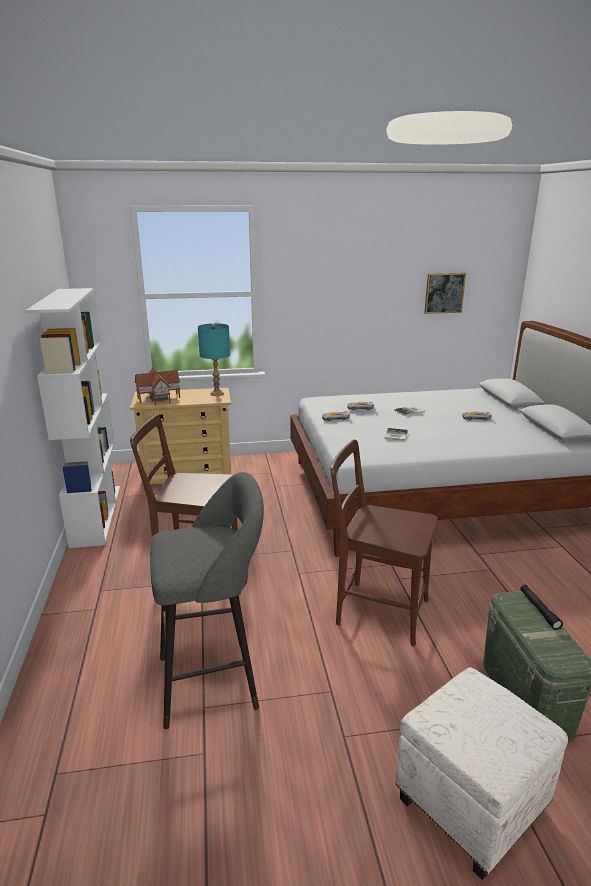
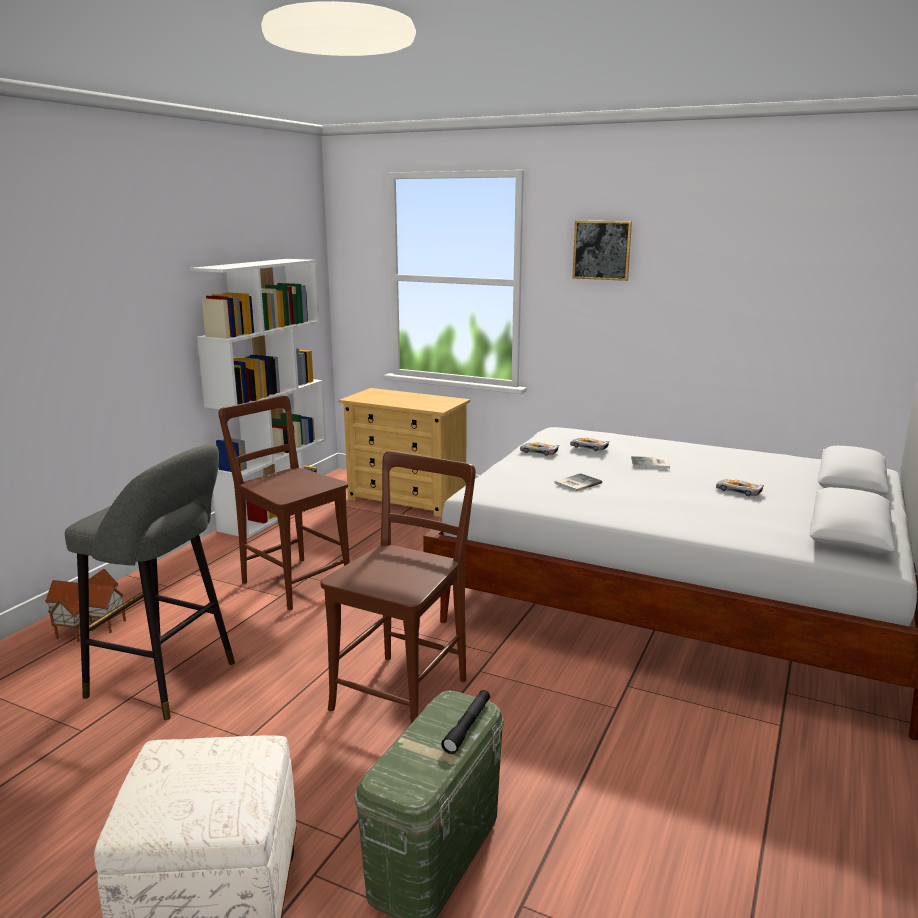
camera: 35 degrees right, 5 degrees down
toy house [135,368,180,405] -> toy house moved to [45,569,126,642]
turquoise table lamp [198,323,230,396] -> none
brown chair [330,439,438,646] -> brown chair turned 60 degrees clockwise [320,451,476,723]
picture [424,273,466,314] -> picture moved to [572,221,632,281]

